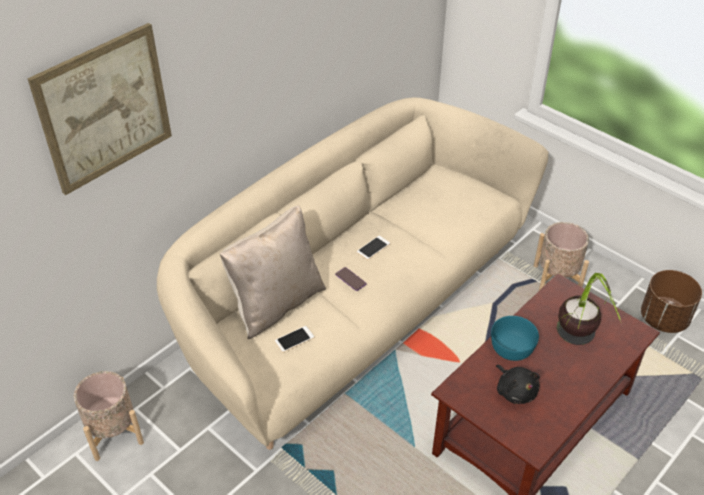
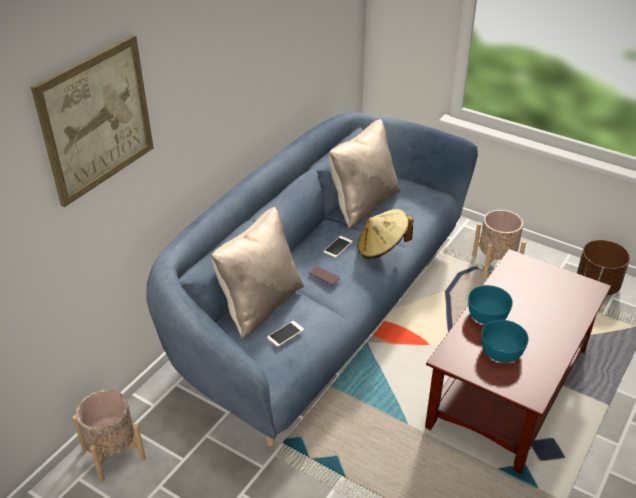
camera: 10 degrees left, 5 degrees down
beige sofa [157,97,548,450] -> blue sofa [146,112,478,446]
black plush toy [496,364,540,404] -> turquoise bowl [482,320,529,363]
potted plant [557,273,621,345] -> none
none -> beige pillow [329,119,400,229]
none -> beige hat [358,209,413,259]

